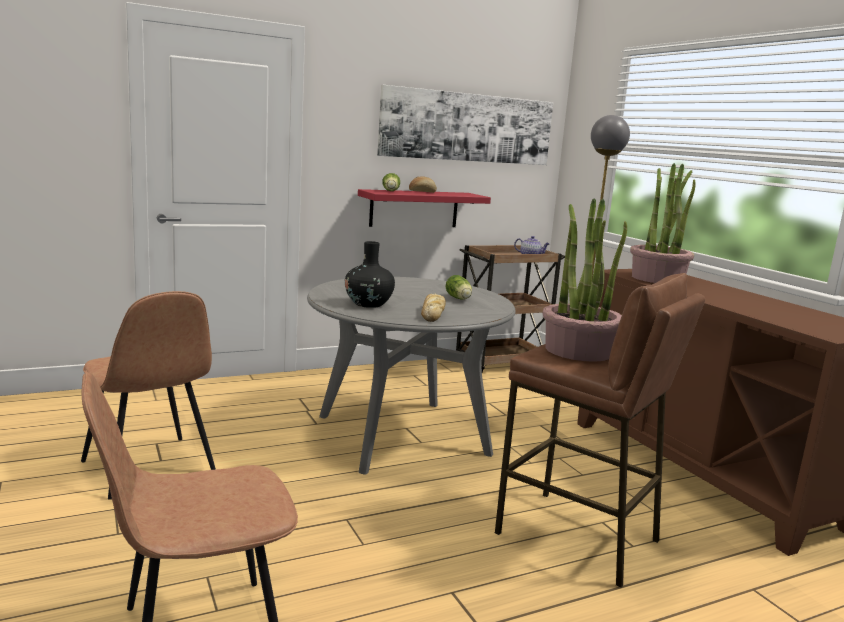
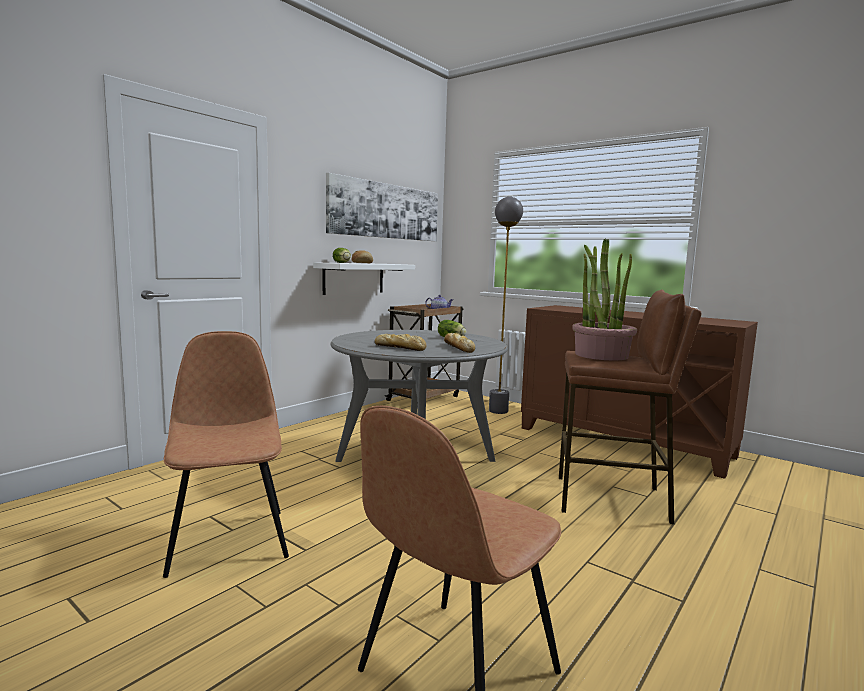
camera: 25 degrees left, 5 degrees down
brown chair [81,291,216,500] -> brown chair turned 135 degrees counterclockwise [163,331,289,578]
black vase [345,241,395,308] -> bread [375,334,427,351]
red shelf [358,189,491,227] -> white shelf [313,262,415,295]
potted plant [630,163,696,283] -> none

